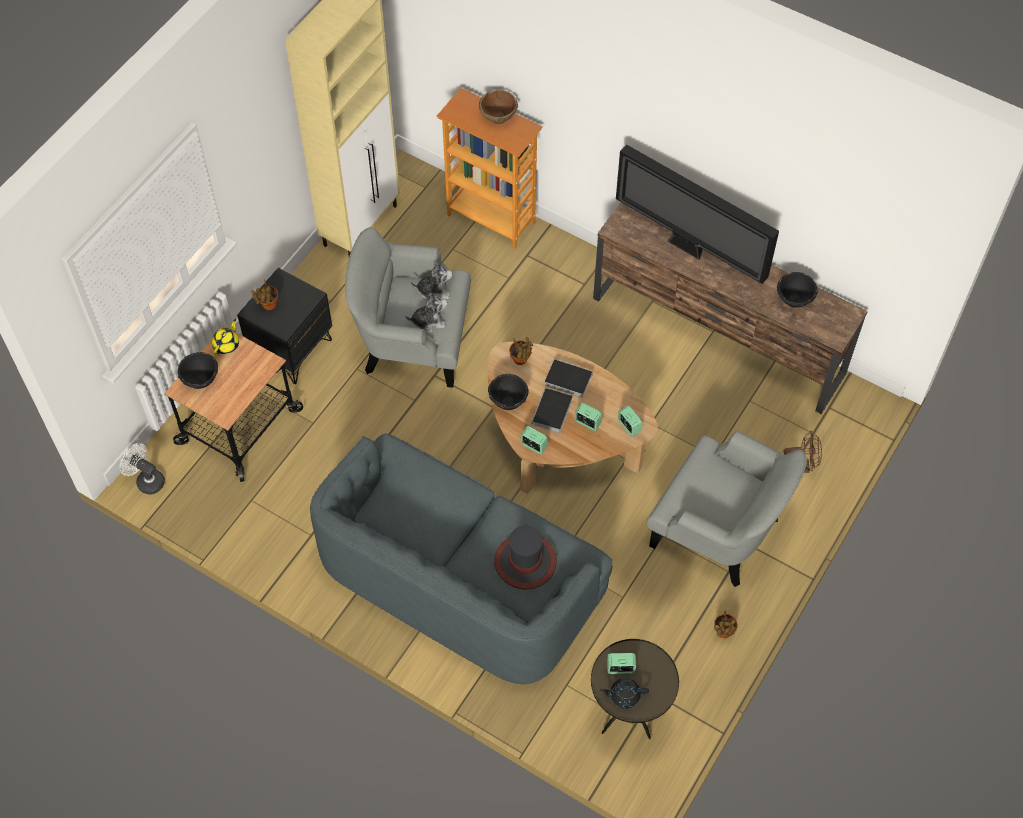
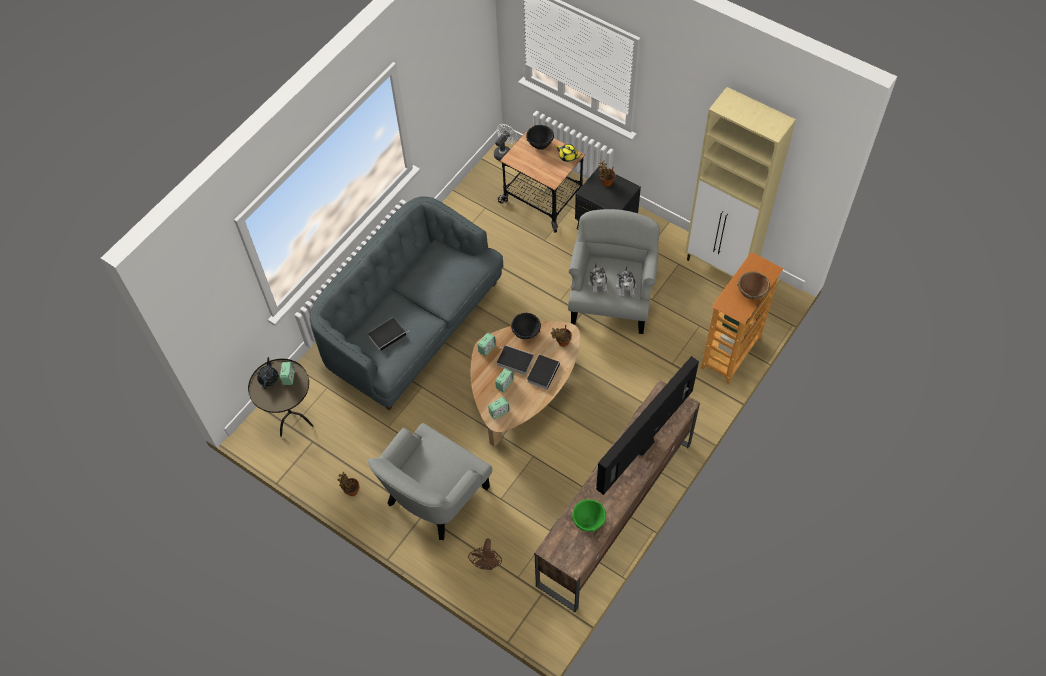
camera: 95 degrees right, 0 degrees up
hat [494,525,557,589] -> book [368,318,410,351]
black bowl [777,272,818,308] -> green bowl [572,499,606,532]

